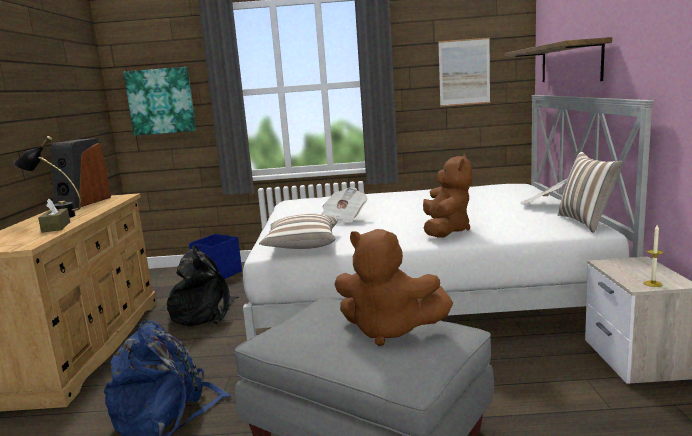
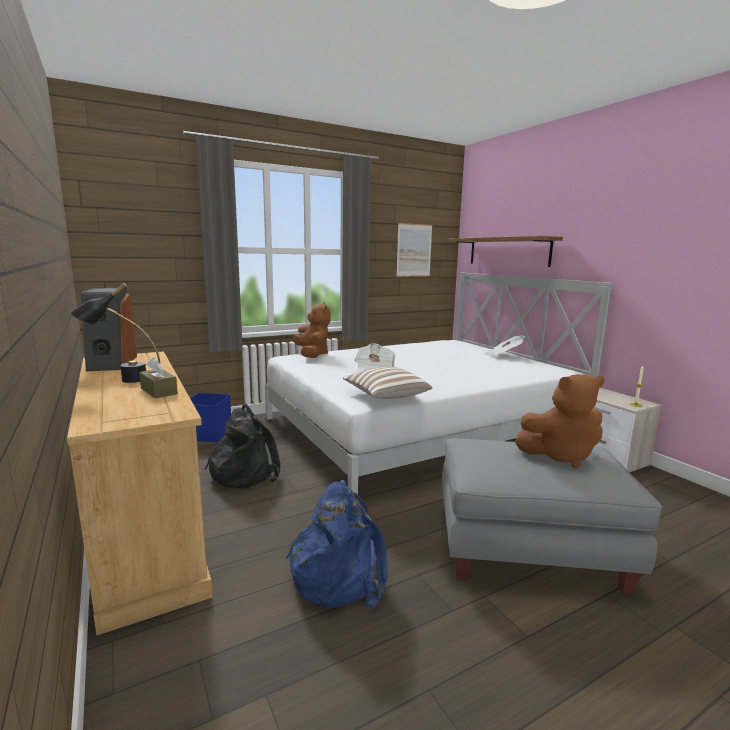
camera: 30 degrees left, 0 degrees up
picture [124,67,196,135] -> none
brown plush toy [423,154,472,238] -> brown plush toy moved to [293,302,330,358]
pillow [558,152,623,233] -> none

